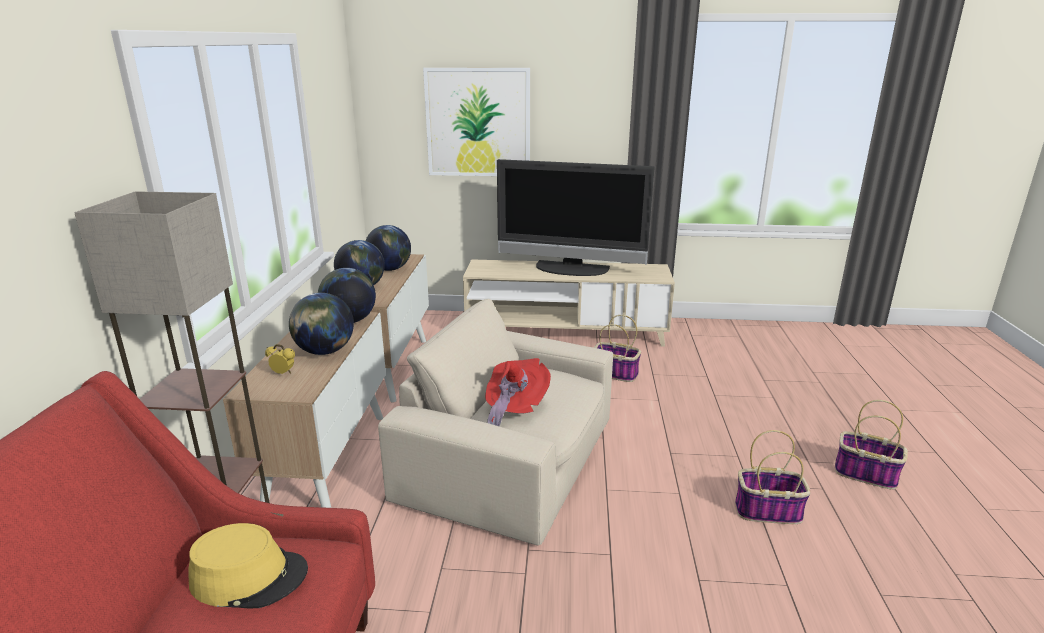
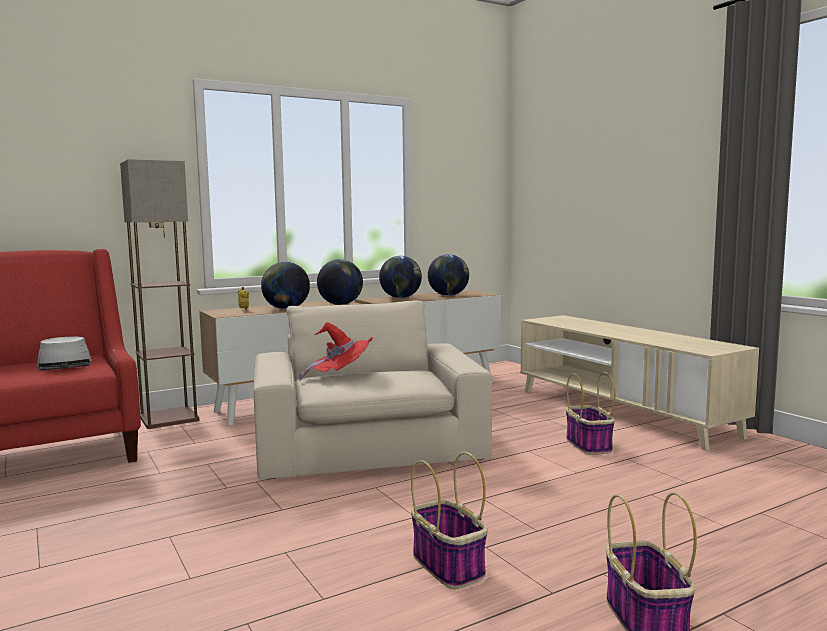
camera: 55 degrees right, 15 degrees down
yellow hat [189,523,308,608] -> grey hat [37,336,92,371]
picture [423,68,530,176] -> none
television [497,159,655,276] -> none

